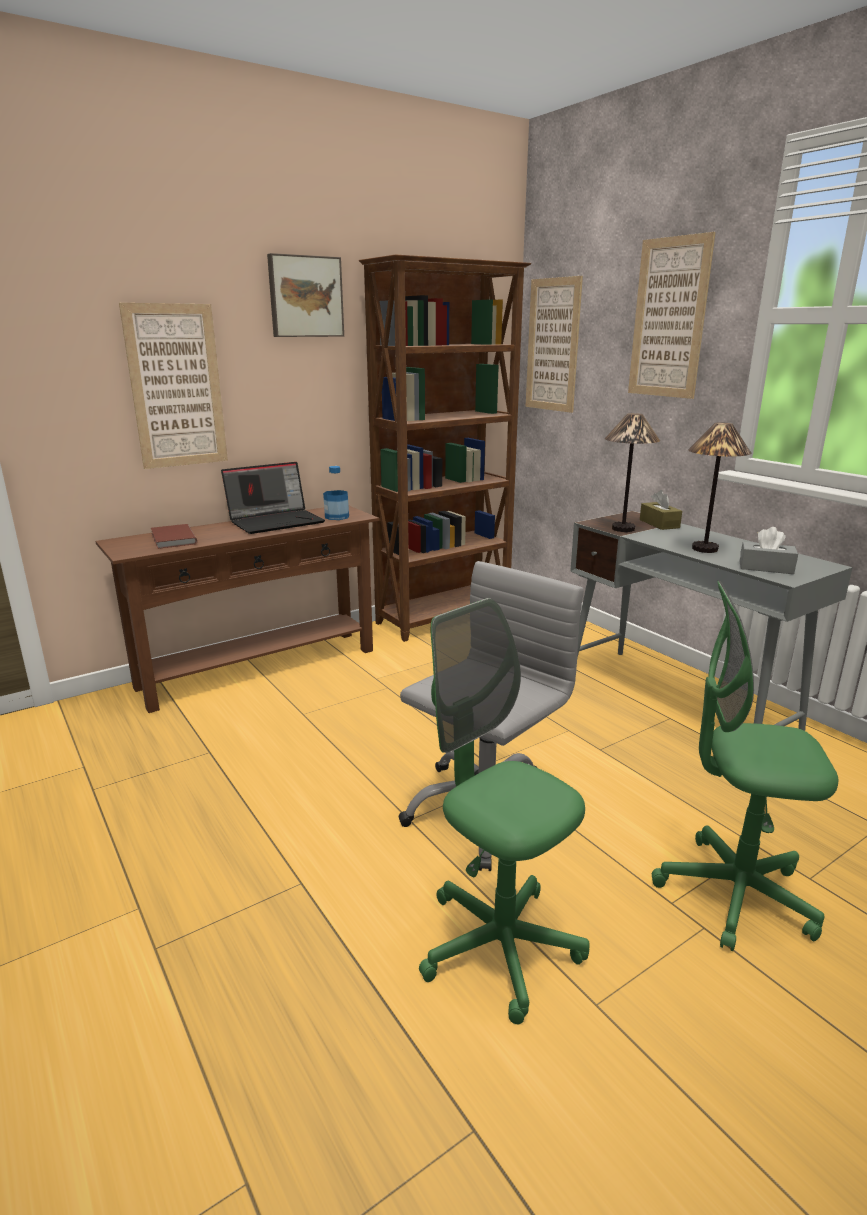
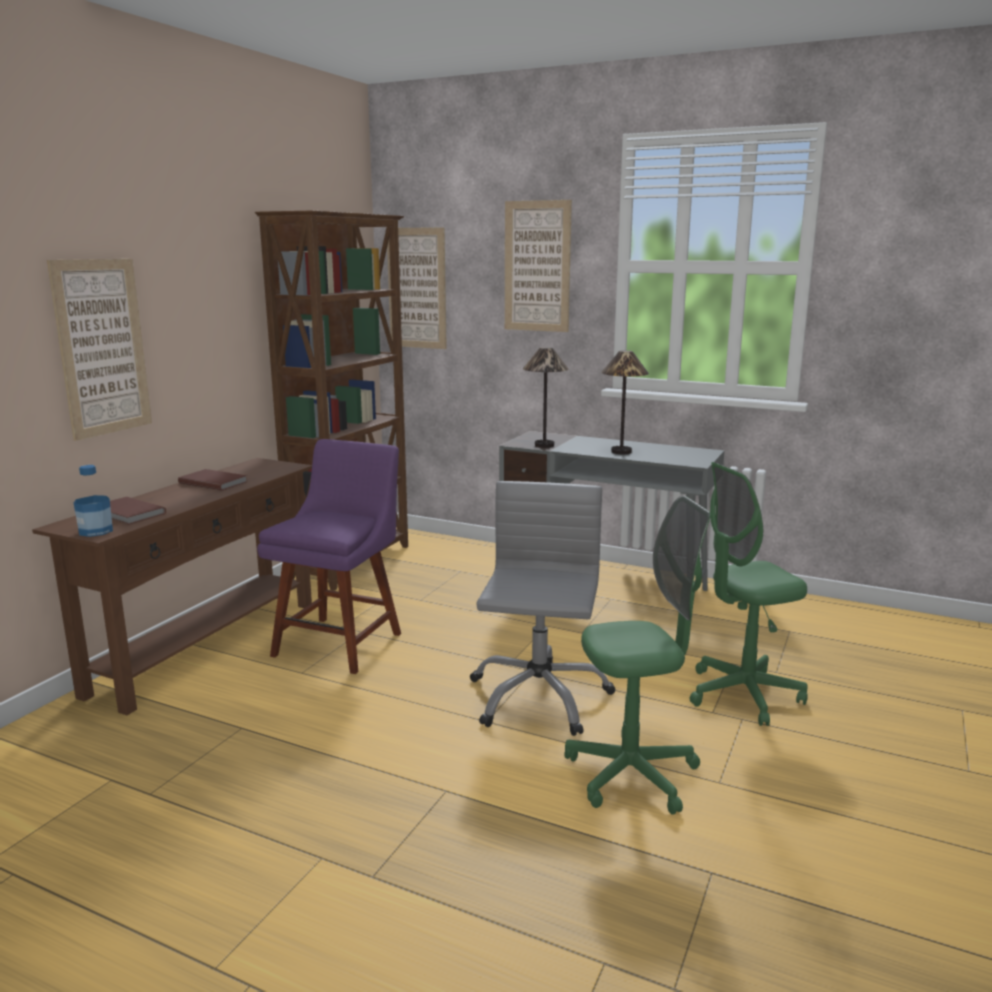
camera: 30 degrees left, 5 degrees down
laptop [221,462,325,534] -> brown book [178,469,248,491]
picture [267,253,344,337] -> none
bottle [323,466,349,520] -> bottle moved to [74,465,113,537]
green office chair [419,598,590,1024] -> green office chair turned 150 degrees clockwise [564,495,711,815]
brown tissue box [640,490,682,530] -> none
grey tissue box [740,527,798,574] -> none
none -> purple chair [257,439,401,674]

